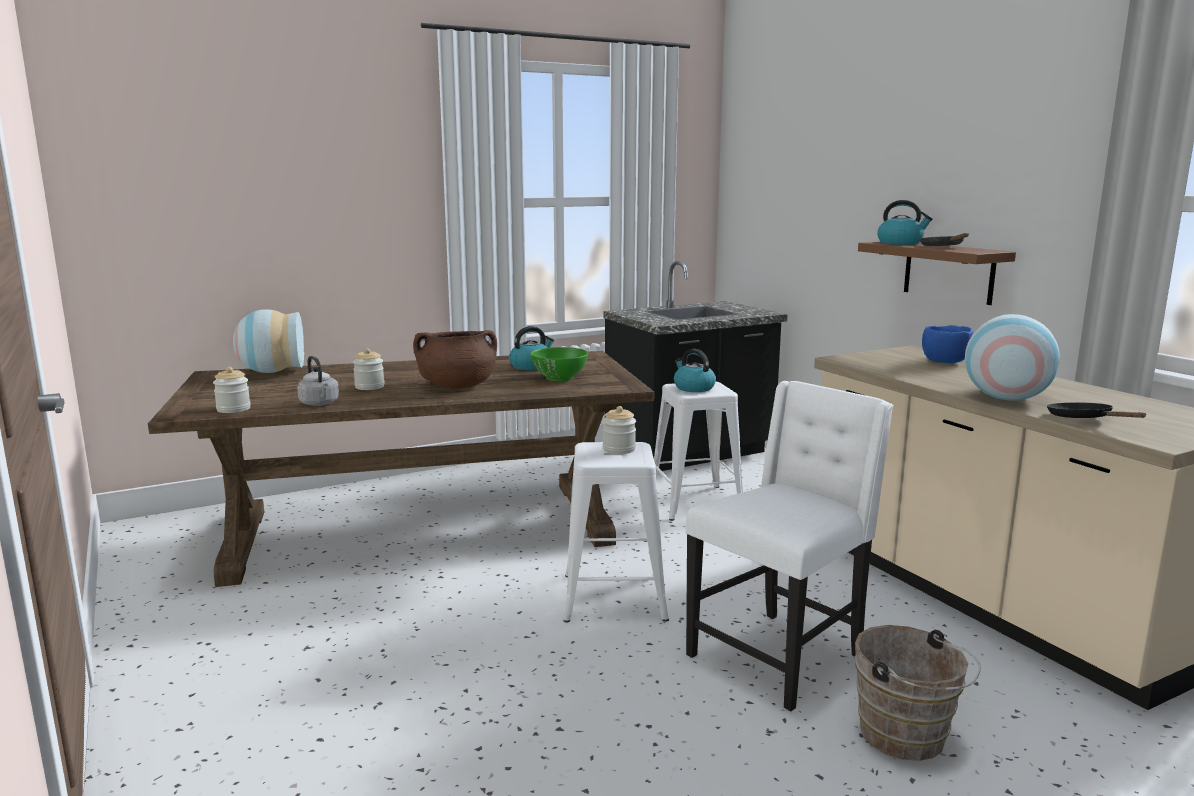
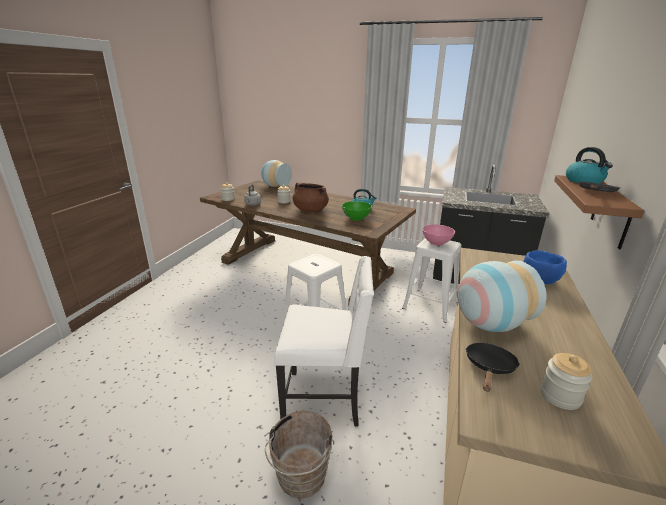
camera: 45 degrees right, 10 degrees up
jar [603,406,636,454] -> jar moved to [541,353,593,410]
kettle [674,349,716,392] -> pink bowl [422,224,455,246]

